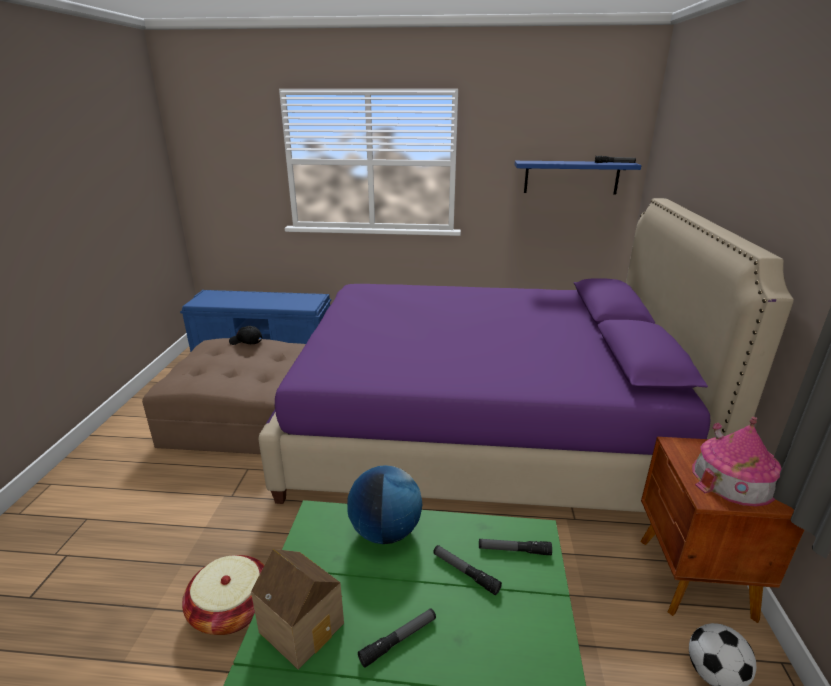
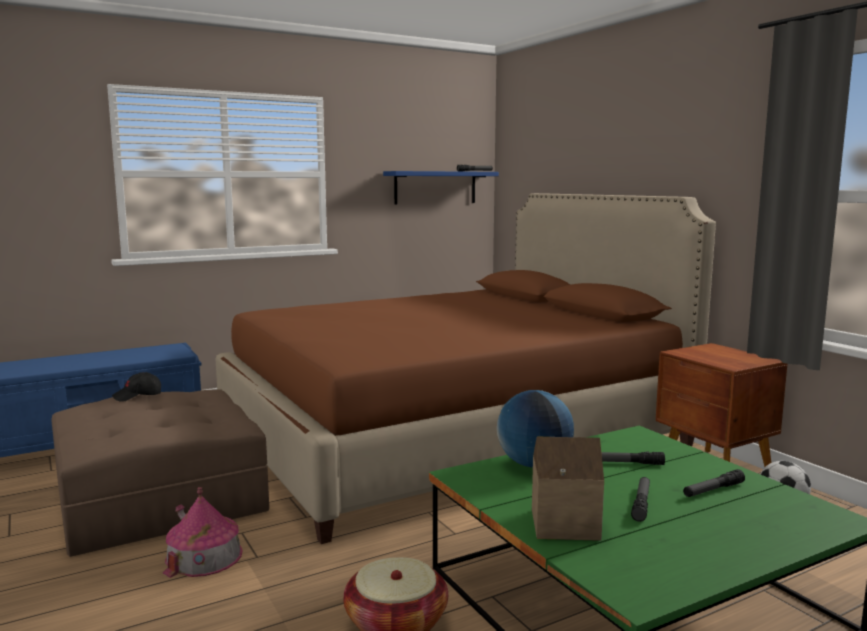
camera: 35 degrees left, 15 degrees down
purple bed [259,198,794,512] -> brown bed [216,193,716,544]
flashlight [479,539,552,555] -> flashlight moved to [683,469,745,497]
toy house [692,417,782,507] -> toy house moved to [163,487,243,578]

